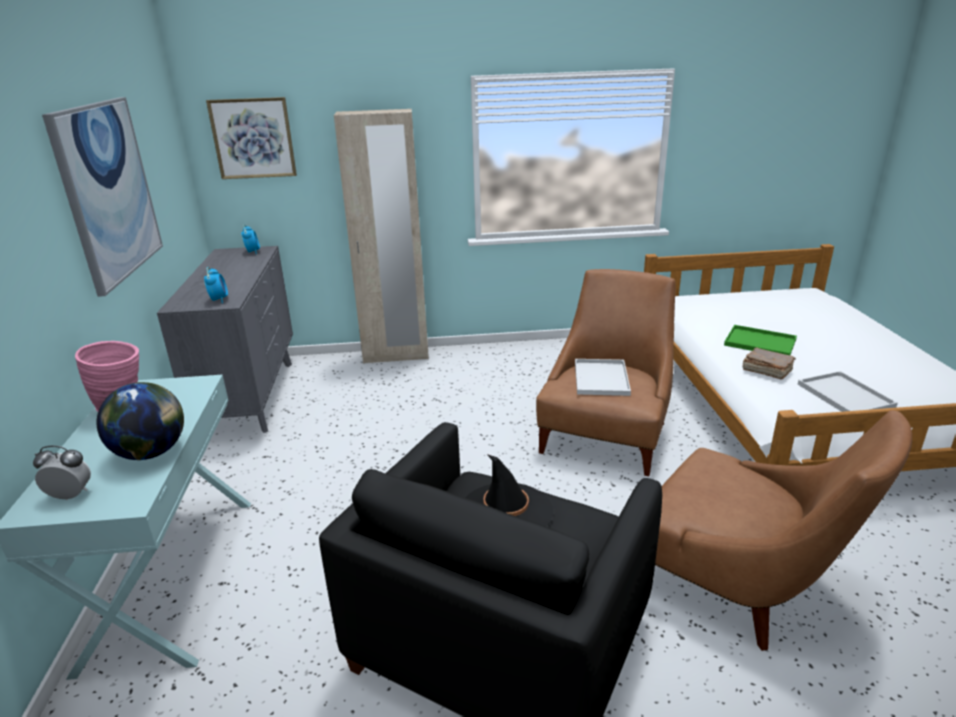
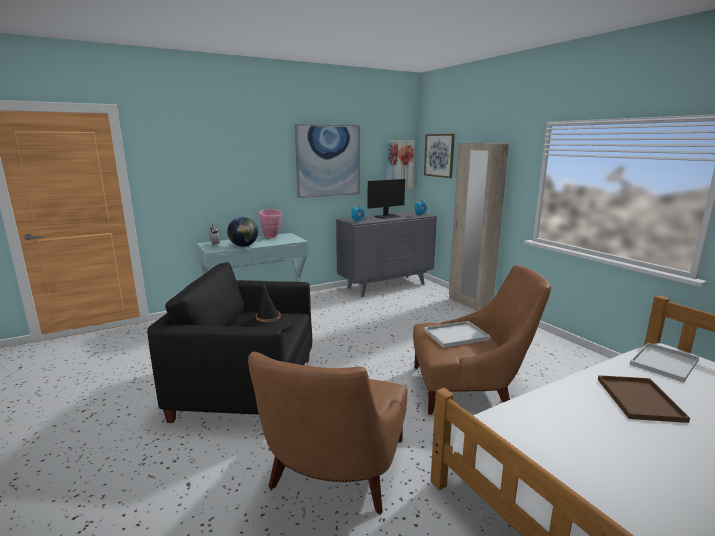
camera: 65 degrees right, 10 degrees down
green tray [724,325,797,355] -> brown tray [598,375,690,423]
brown book [743,347,795,379] -> none
white tray [798,371,898,412] -> white tray moved to [629,343,699,383]
none -> monitor [367,179,405,219]
none -> picture [386,141,414,189]

